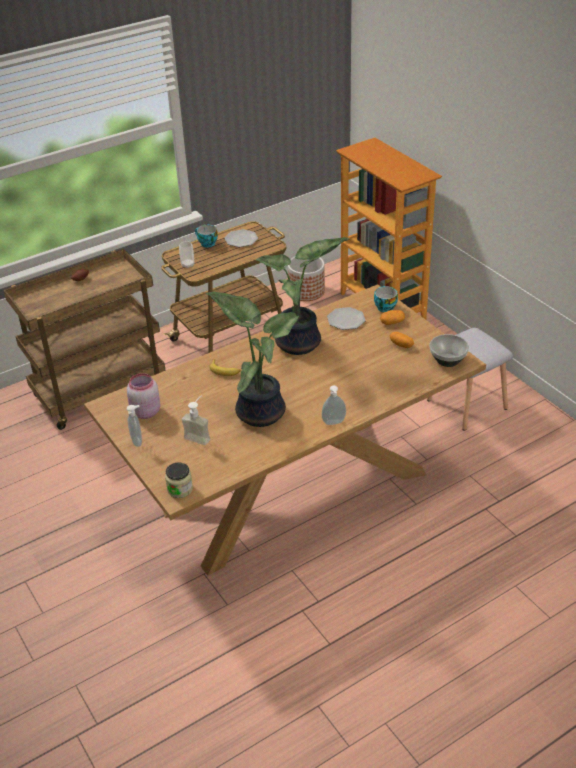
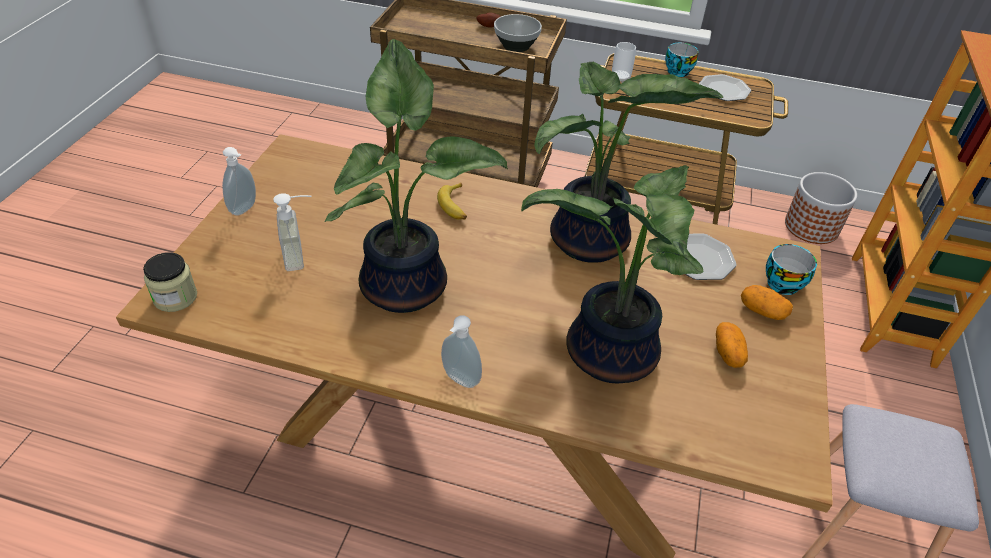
camera: 45 degrees right, 5 degrees up
pink jar [127,373,160,419] -> none
bowl [430,334,469,367] -> bowl moved to [494,14,542,52]
none -> potted plant [521,165,703,384]

